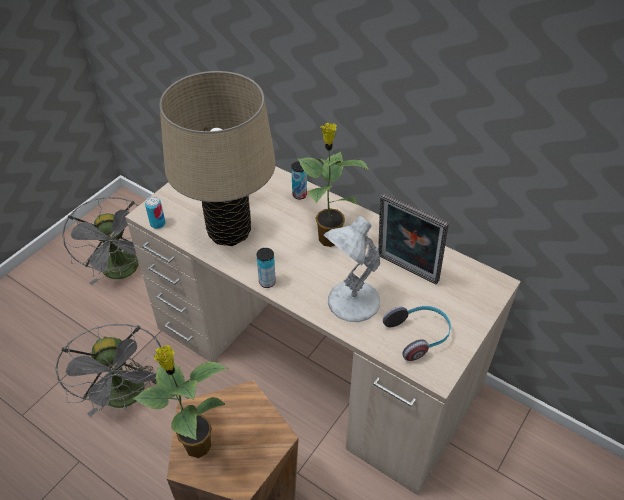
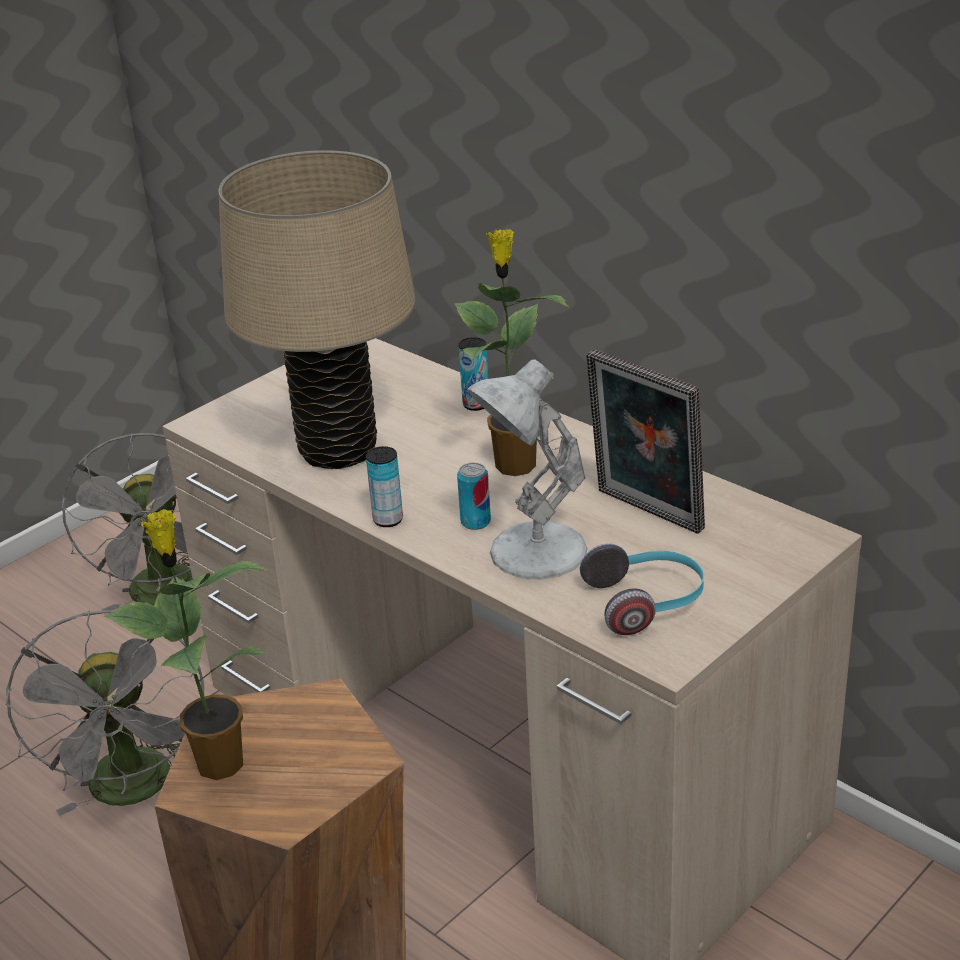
camera: 10 degrees right, 15 degrees down
can [145,197,166,229] -> can moved to [457,463,491,530]

